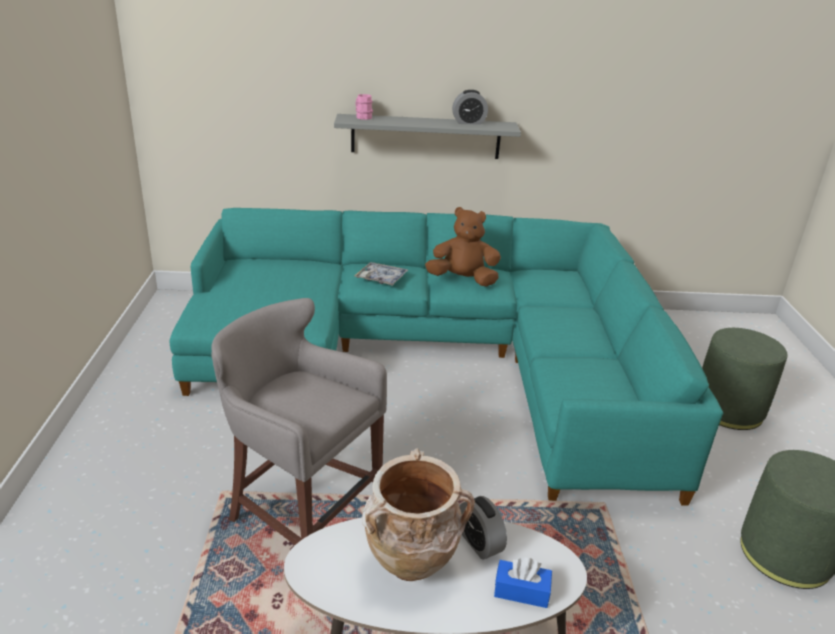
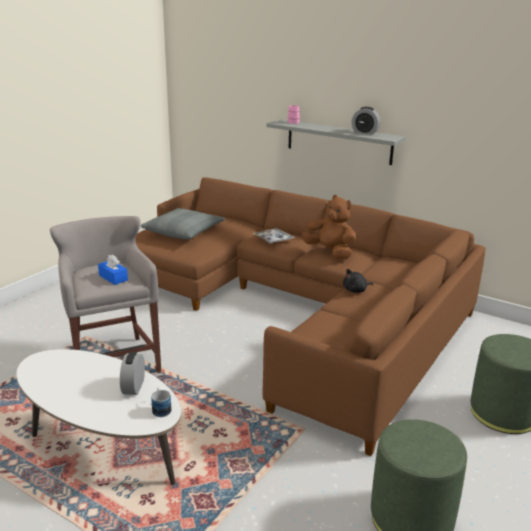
camera: 35 degrees right, 5 degrees down
turquoise sofa [170,208,723,506] -> brown sofa [135,177,485,456]
beige vase [362,448,475,581] -> none
blue tissue box [494,558,552,608] -> blue tissue box moved to [98,255,128,285]
none -> grey pillow [141,208,225,239]
none -> mug [151,387,172,417]
none -> black plush toy [343,269,373,293]

